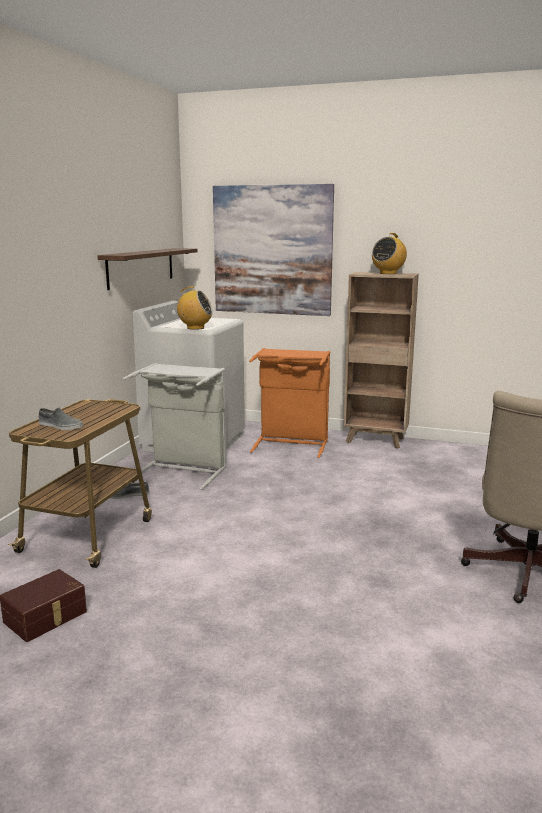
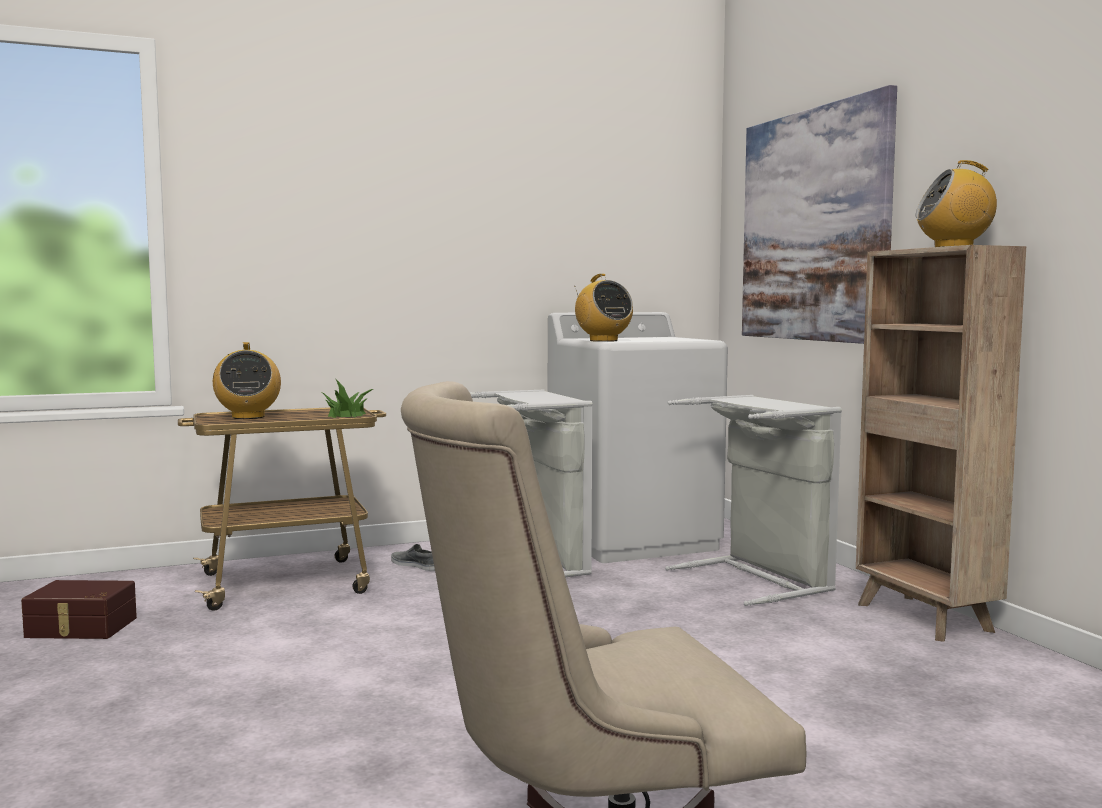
camera: 50 degrees right, 10 degrees down
grey shoe [38,407,83,430] -> radio [213,342,281,419]
brown shelf [97,248,198,290] -> none
orange laundry basket [249,348,330,458] -> grey laundry basket [665,395,842,606]
none -> potted plant [323,379,373,418]

